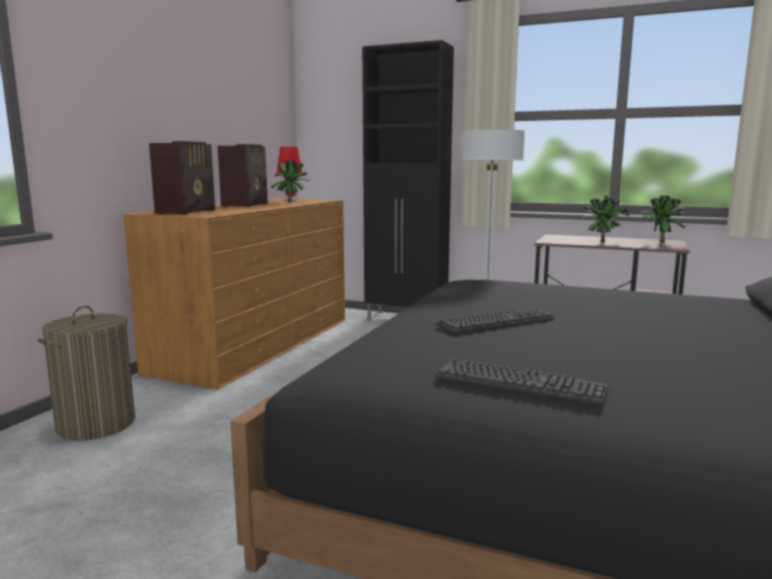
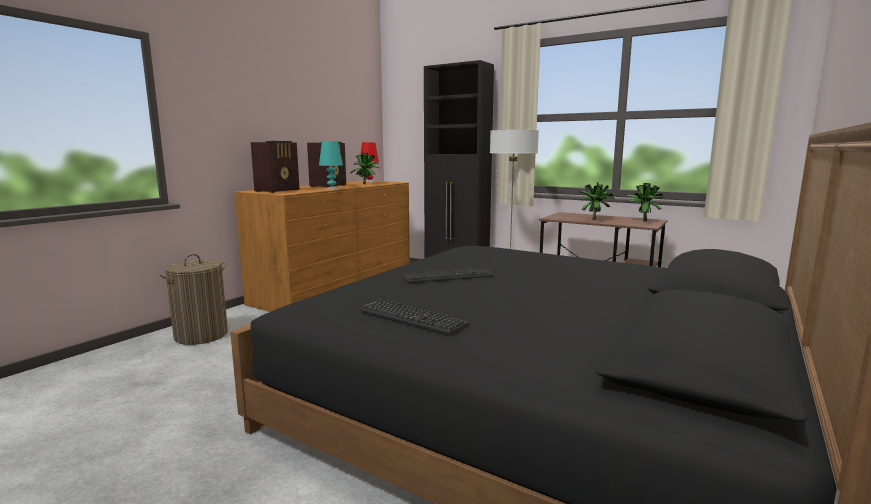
camera: 10 degrees right, 0 degrees up
none -> turquoise table lamp [319,141,343,190]

